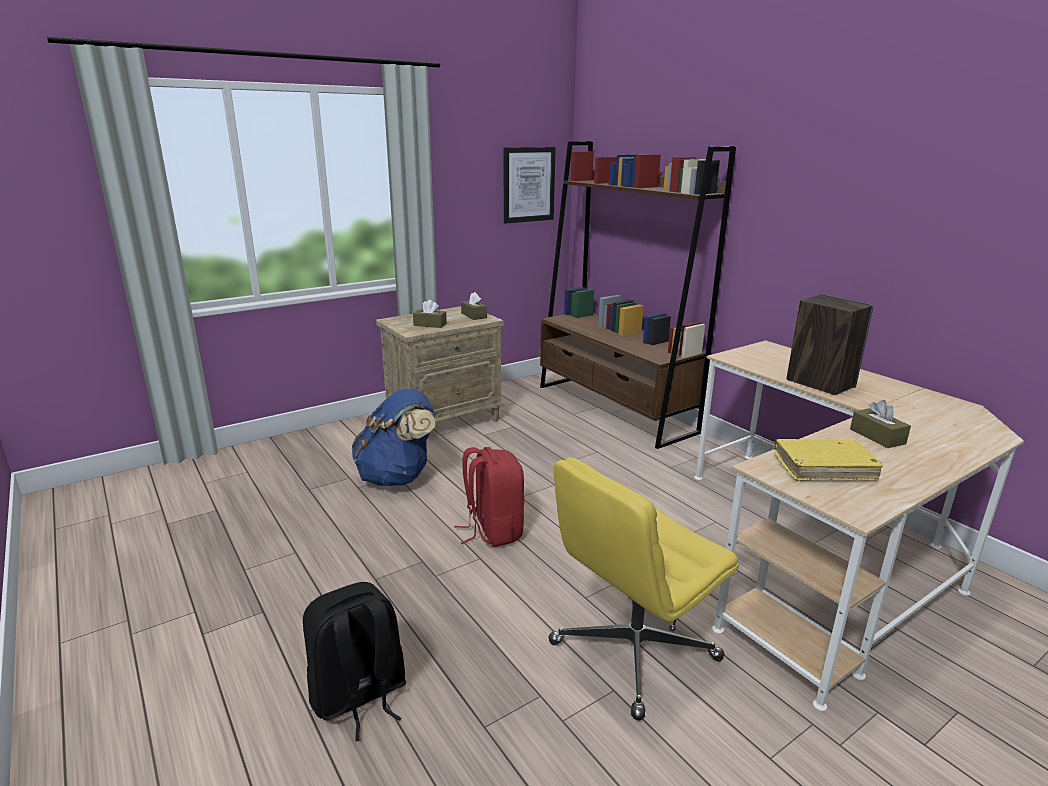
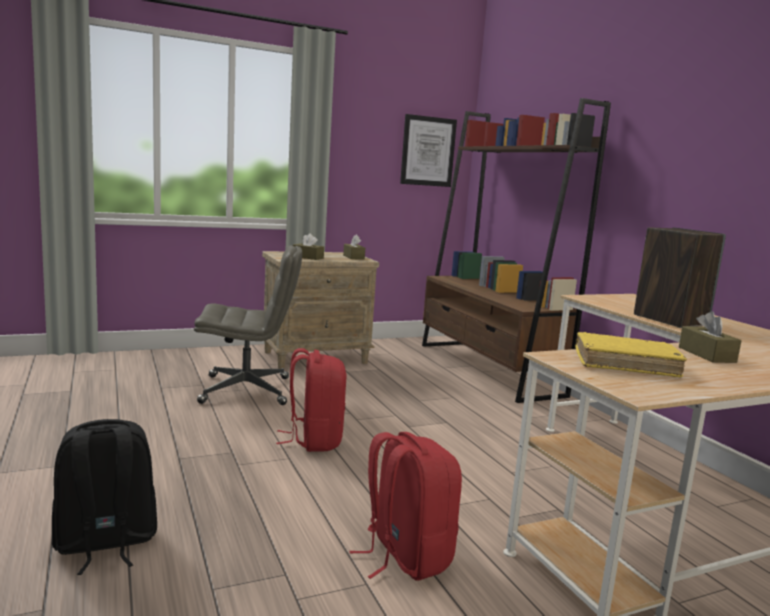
camera: 10 degrees right, 10 degrees down
blue backpack [352,388,436,486] -> grey office chair [194,245,302,405]
yellow office chair [548,457,739,720] -> red backpack [349,432,462,581]

